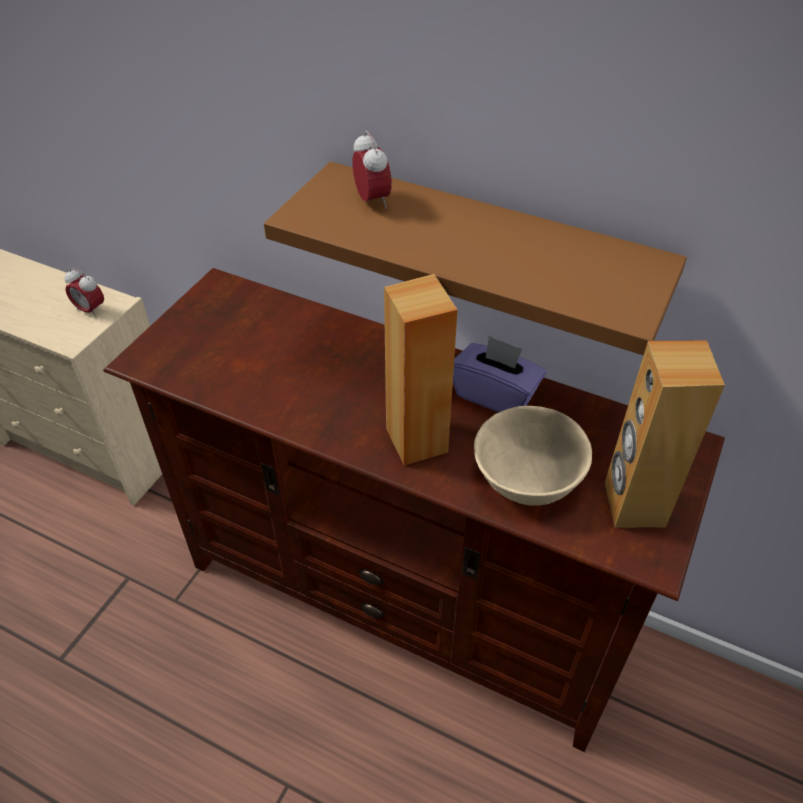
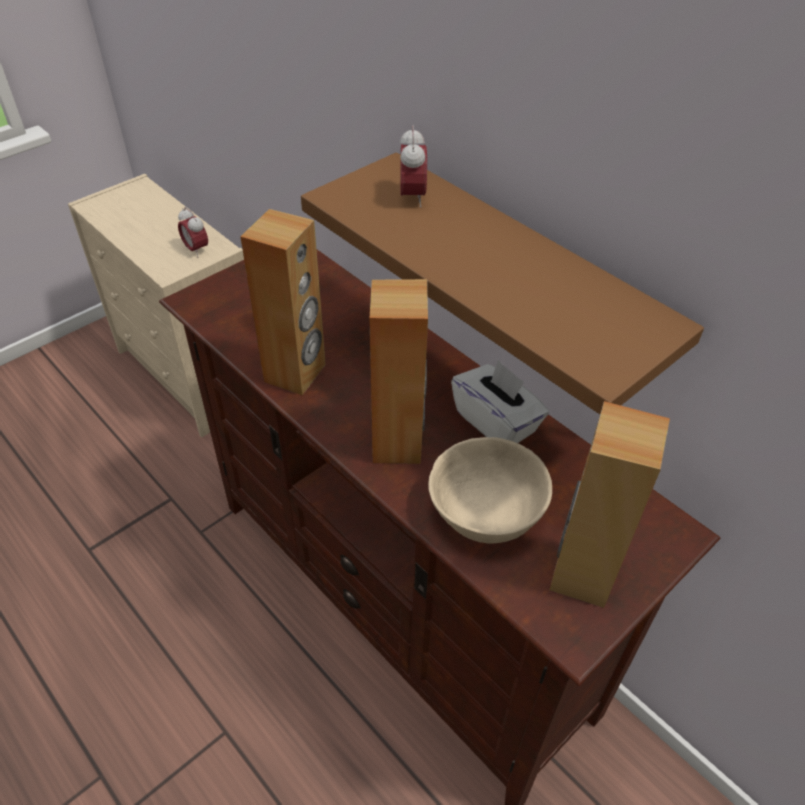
camera: 20 degrees right, 0 degrees up
purple tissue box [453,335,546,413] -> white tissue box [451,360,549,443]
none -> brown speaker [240,209,326,395]

